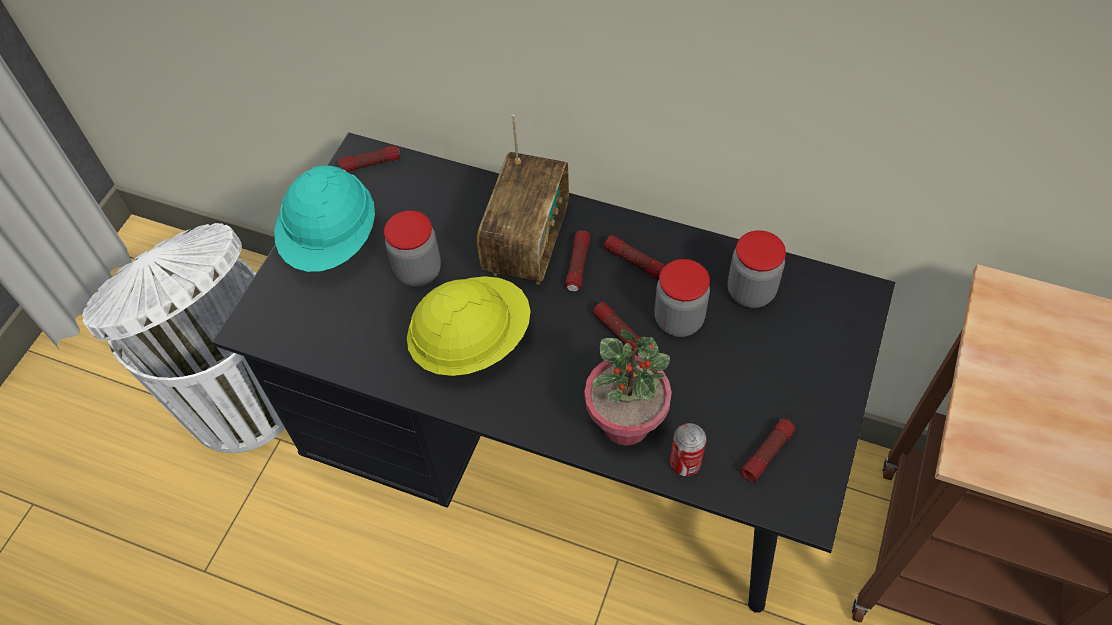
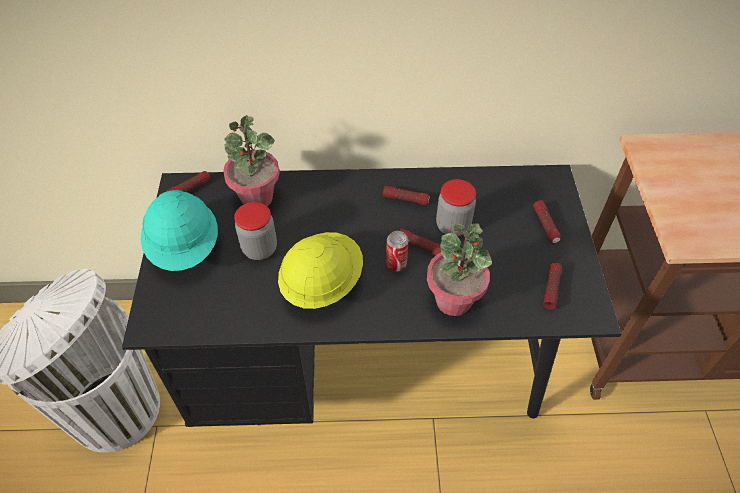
camera: 25 degrees left, 5 degrees down
radio [476,114,569,285] -> none
flashlight [565,230,591,292] -> flashlight moved to [533,200,561,243]
can [670,423,706,476] -> can moved to [386,231,409,272]
jar [728,230,786,308] -> none
none -> potted plant [223,115,280,206]

